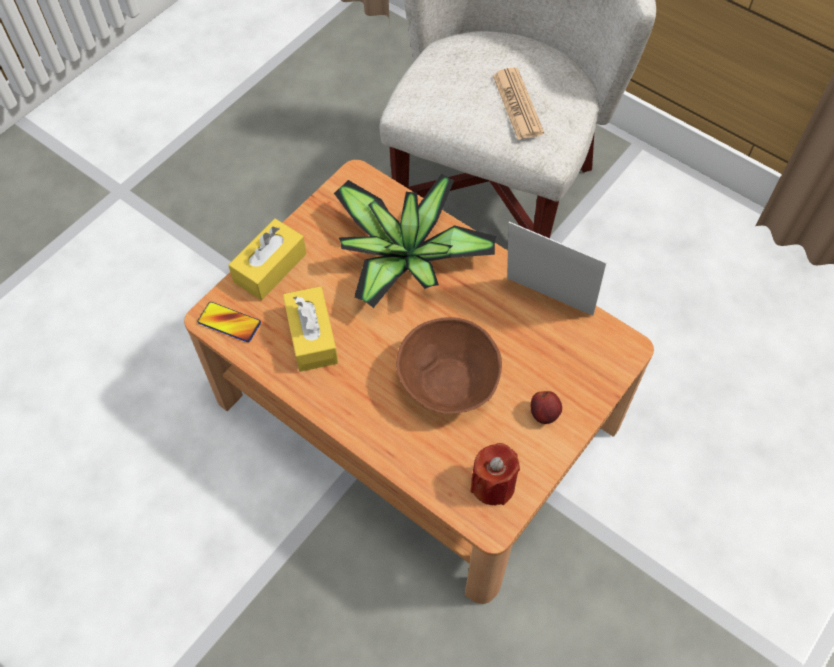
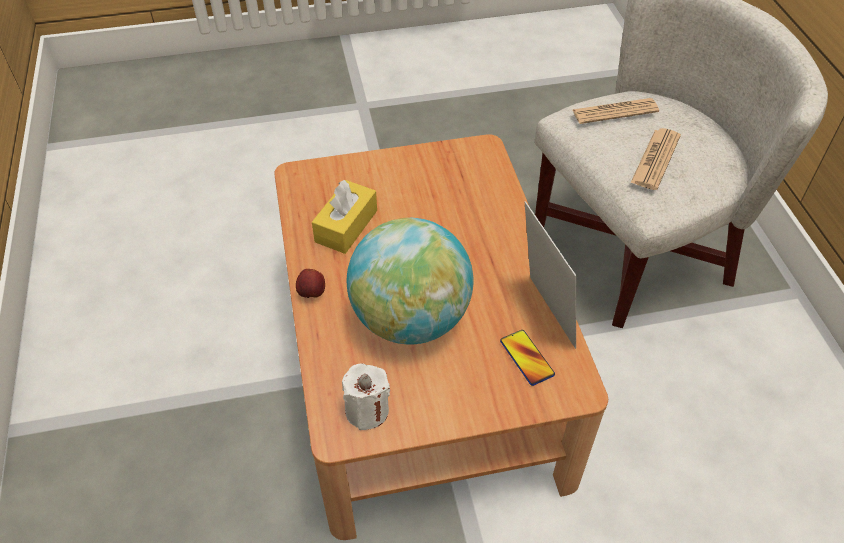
camera: 40 degrees right, 10 degrees down
phone [197,302,261,342] -> phone moved to [500,330,555,386]
yellow tissue box [228,219,306,300] -> none
potted plant [334,174,496,308] -> none
brown bowl [396,317,502,414] -> globe [347,218,473,344]
red candle [470,443,520,506] -> white candle [342,363,390,430]
apple [531,391,562,424] -> apple moved to [296,269,325,298]
none -> newspaper [573,98,659,124]

